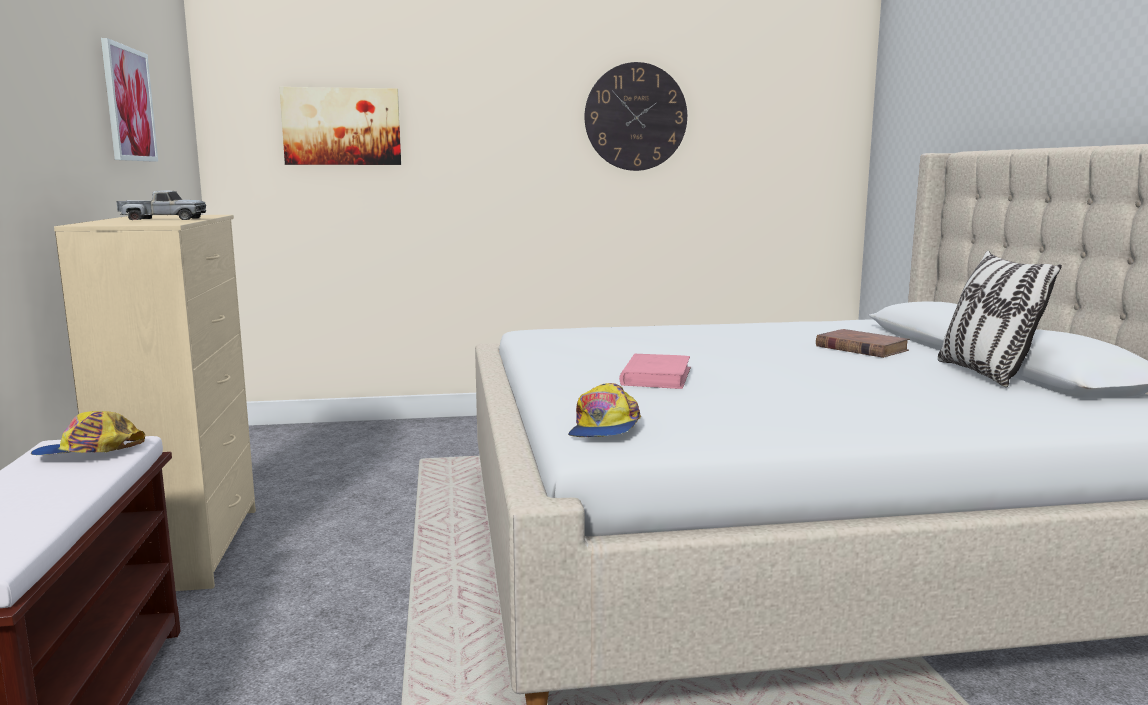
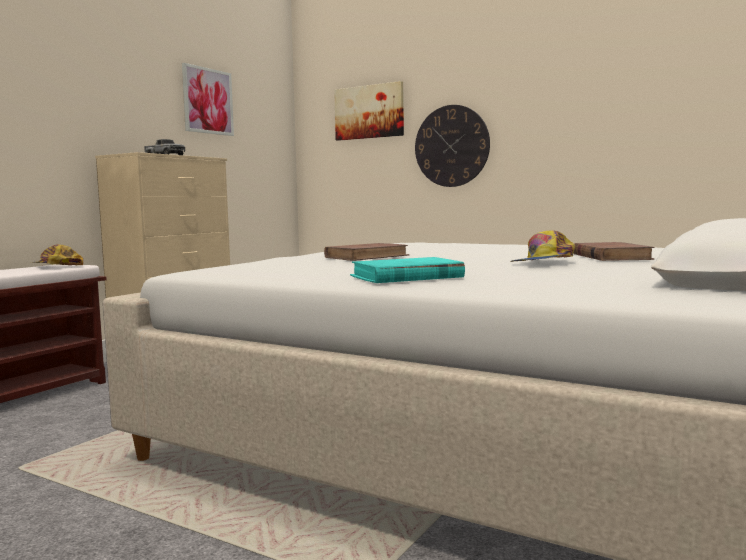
camera: 40 degrees right, 5 degrees down
cap [568,383,641,437] -> cap moved to [510,230,575,262]
wall clock [585,62,687,171] -> wall clock moved to [415,105,490,187]
pink book [619,354,691,389] -> brown book [324,243,409,261]
pillow [938,251,1062,387] -> none
none -> turquoise book [350,257,465,283]

